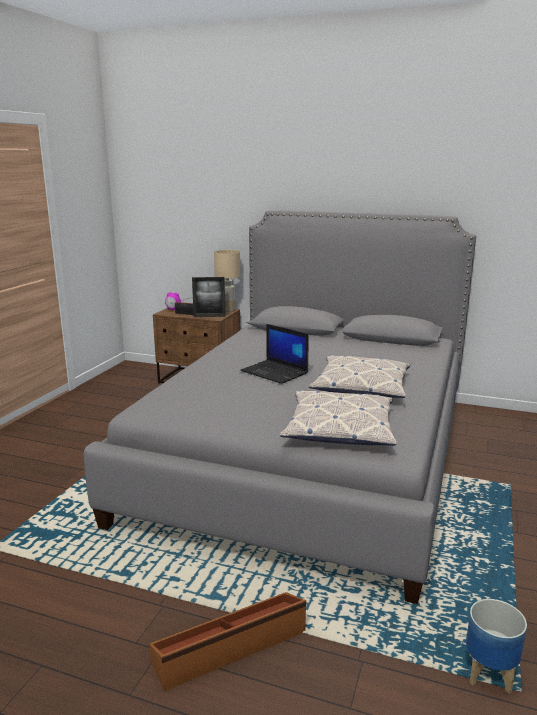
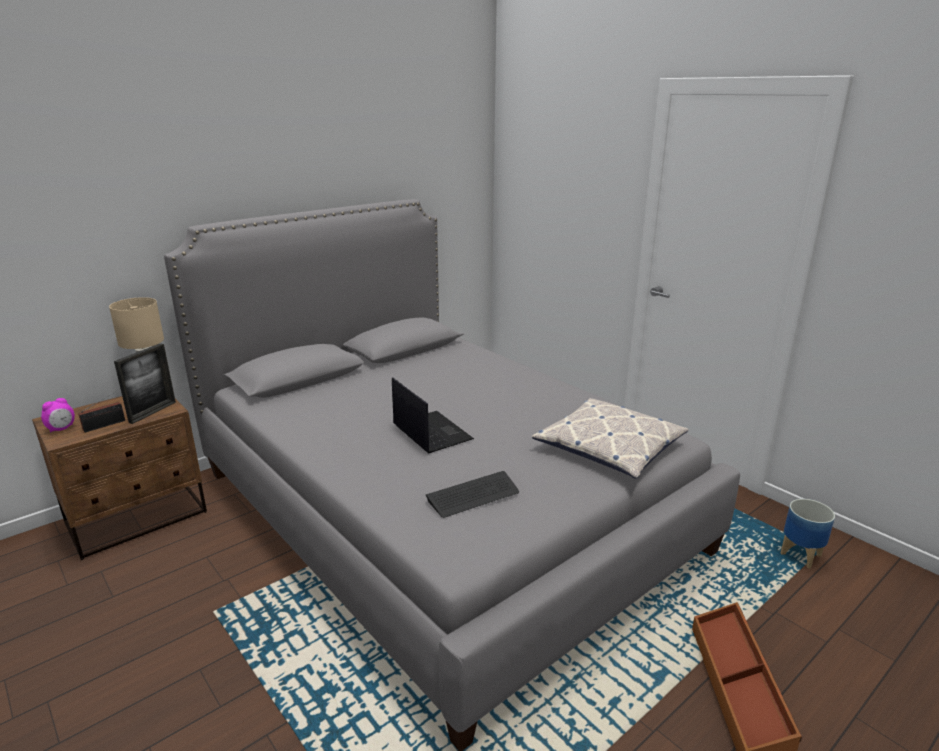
camera: 60 degrees left, 5 degrees up
laptop [240,324,309,384] -> laptop turned 105 degrees counterclockwise [392,377,474,454]
pillow [308,355,410,398] -> none
none -> keyboard [426,471,519,518]

